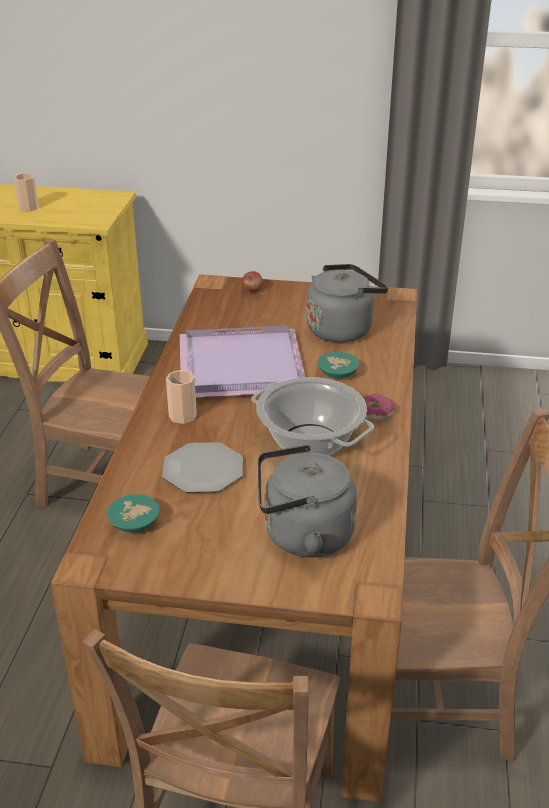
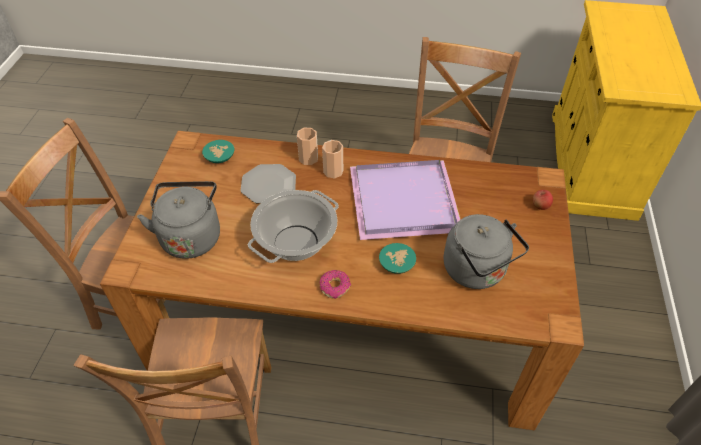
camera: 90 degrees right, 15 degrees up
cup [14,173,39,211] -> cup moved to [297,128,318,165]

